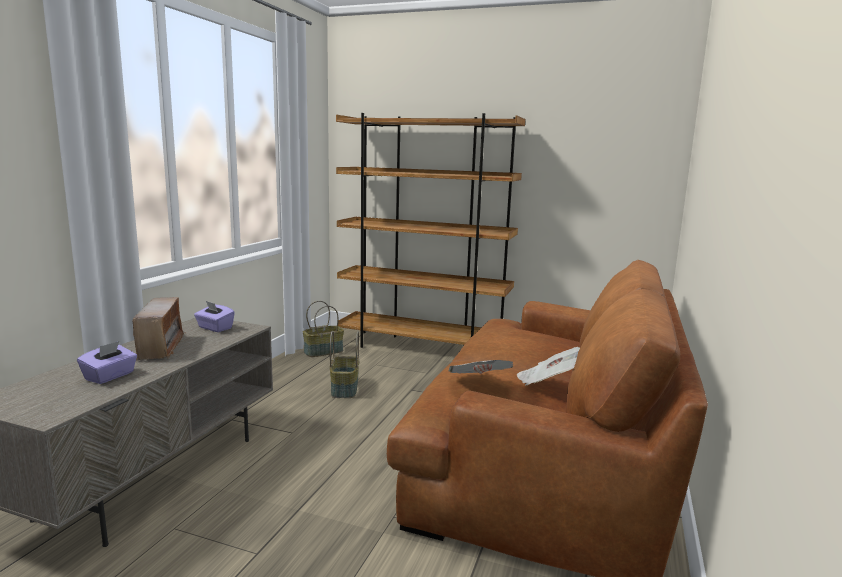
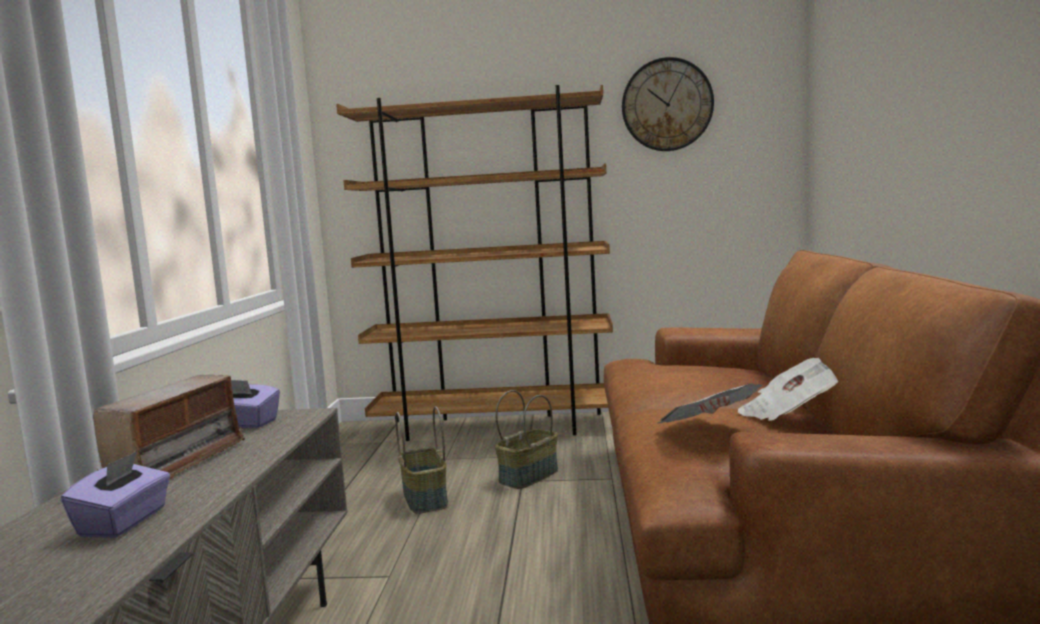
camera: 15 degrees left, 5 degrees down
radio [131,297,186,361] -> radio turned 45 degrees clockwise [93,374,245,480]
basket [303,301,344,357] -> basket moved to [495,390,558,489]
none -> wall clock [622,57,714,151]

